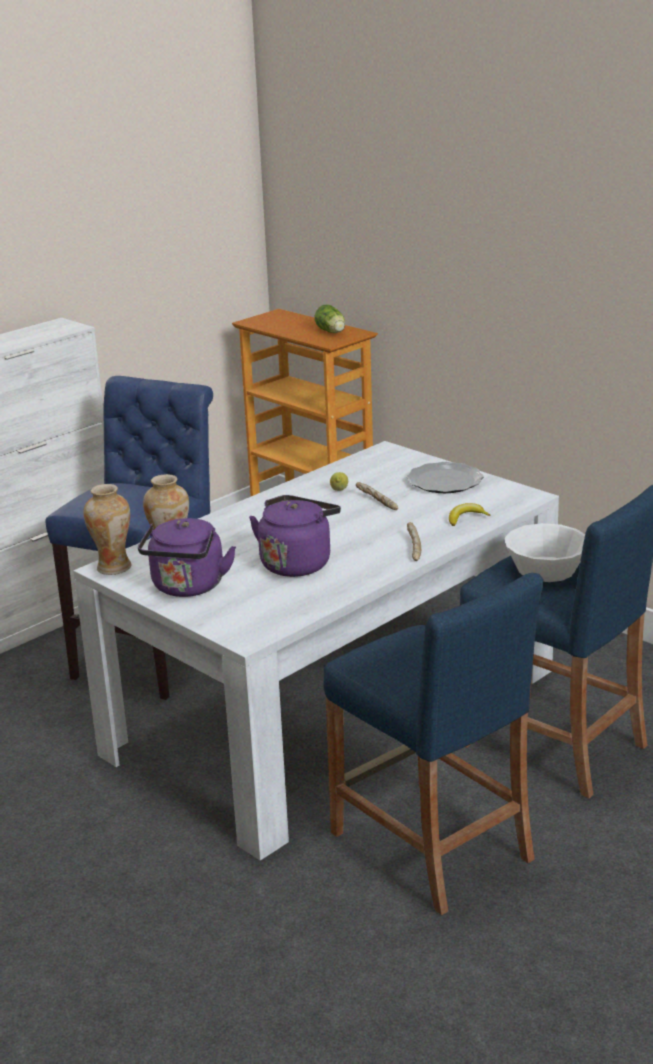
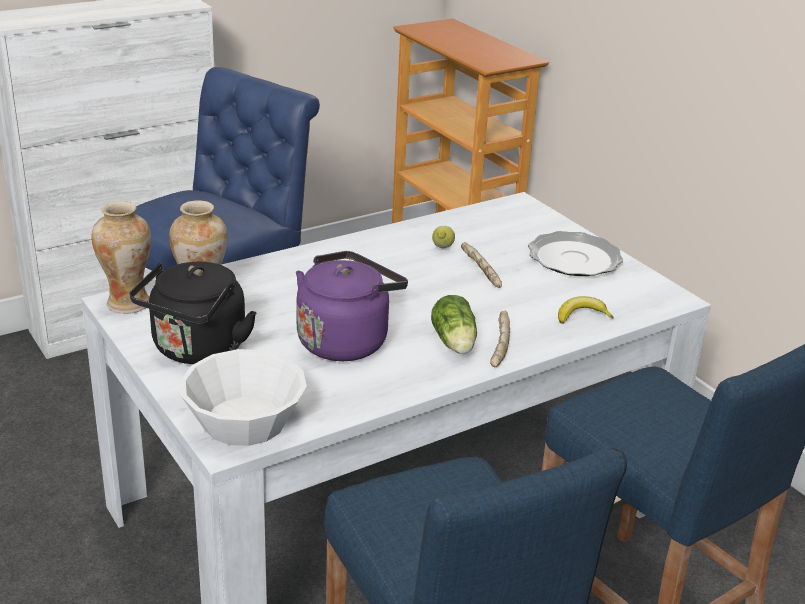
camera: 10 degrees right, 5 degrees up
purple kettle [138,518,236,597] -> black kettle [129,262,257,364]
lettuce [314,304,345,333] -> lettuce moved to [431,295,477,354]
white bowl [505,523,585,582] -> white bowl moved to [180,349,307,446]

